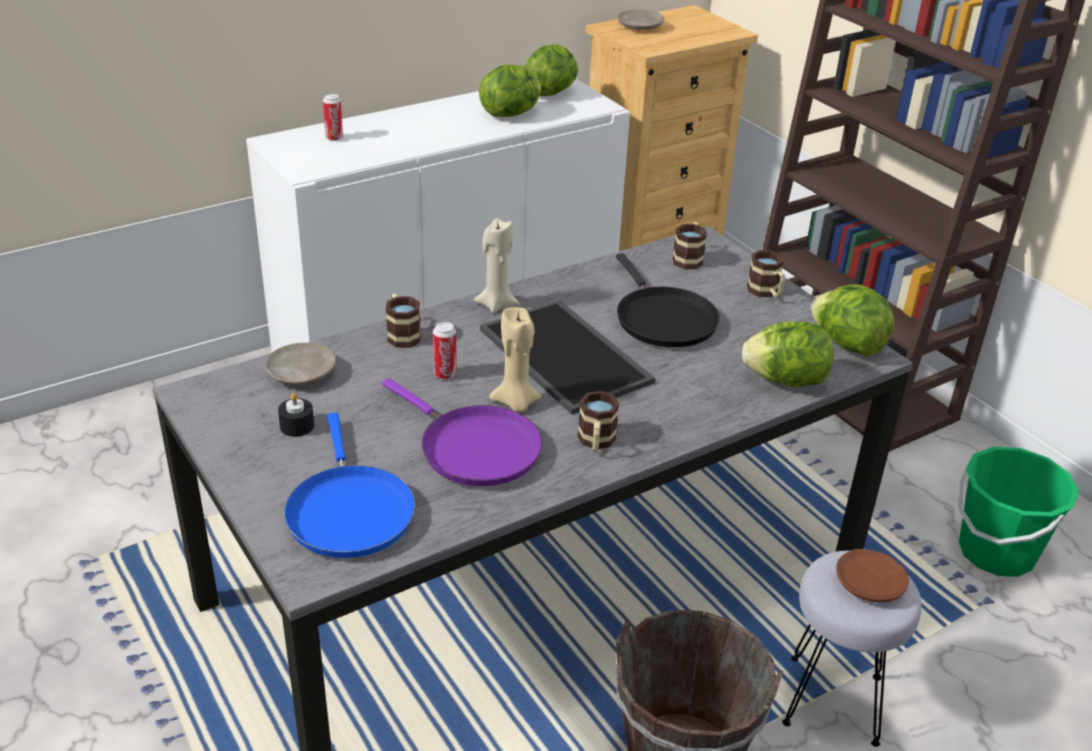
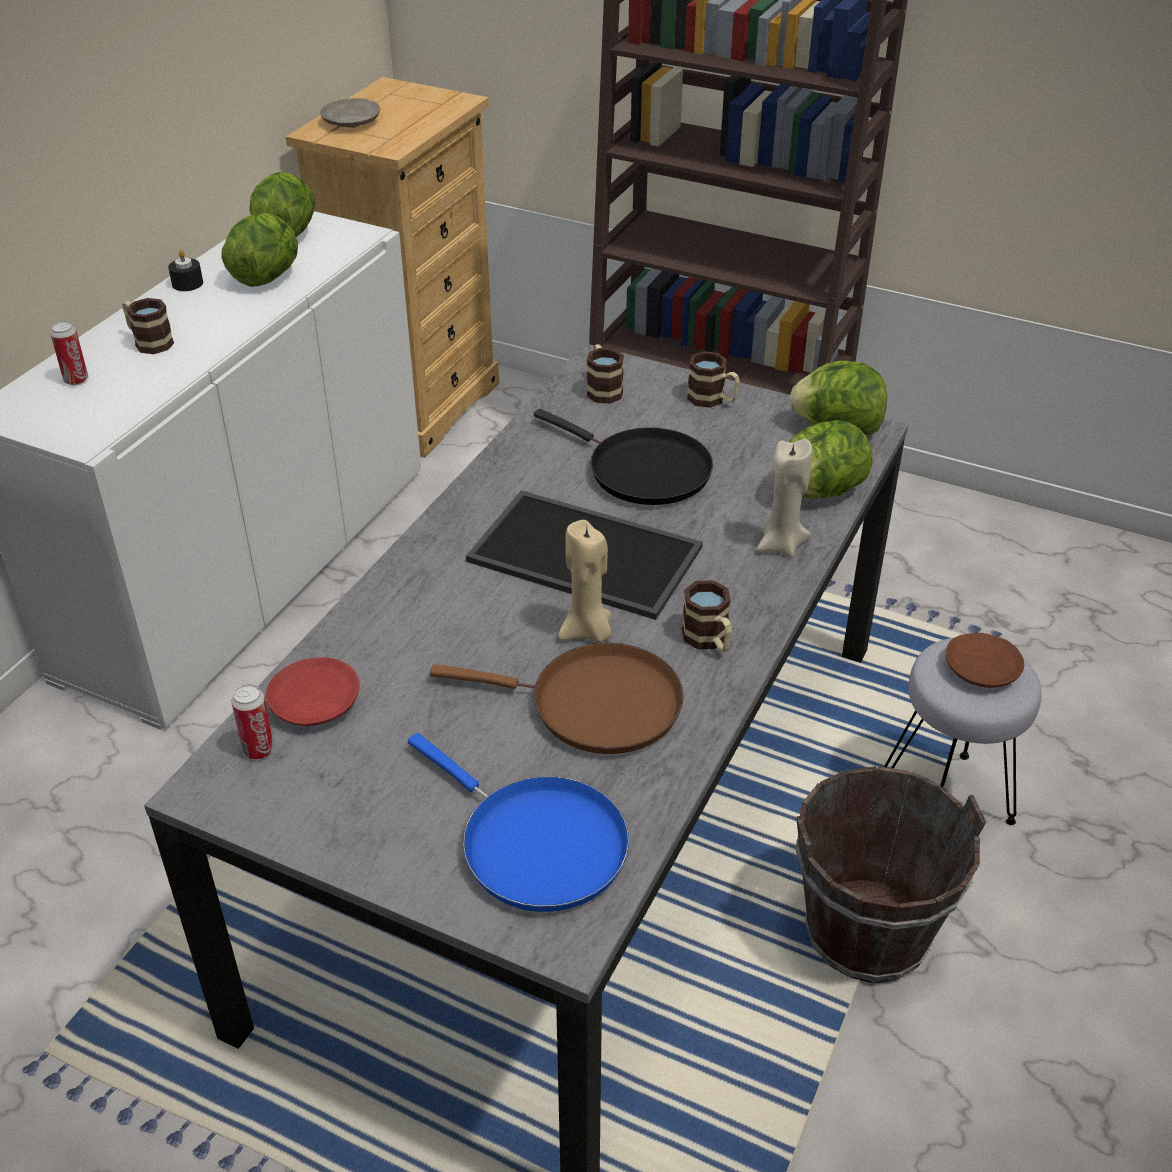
camera: 30 degrees left, 5 degrees up
beige plate [265,343,336,385] -> red plate [266,657,360,726]
black candle [278,393,314,437] -> black candle moved to [168,250,203,291]
purple frying pan [382,378,542,486] -> brown frying pan [430,643,684,754]
mug [386,293,421,348] -> mug moved to [122,298,174,354]
can [433,322,457,380] -> can moved to [231,684,275,759]
beige candle [474,218,520,313] -> beige candle moved to [757,439,812,558]
green bucket [958,447,1079,577] -> none

